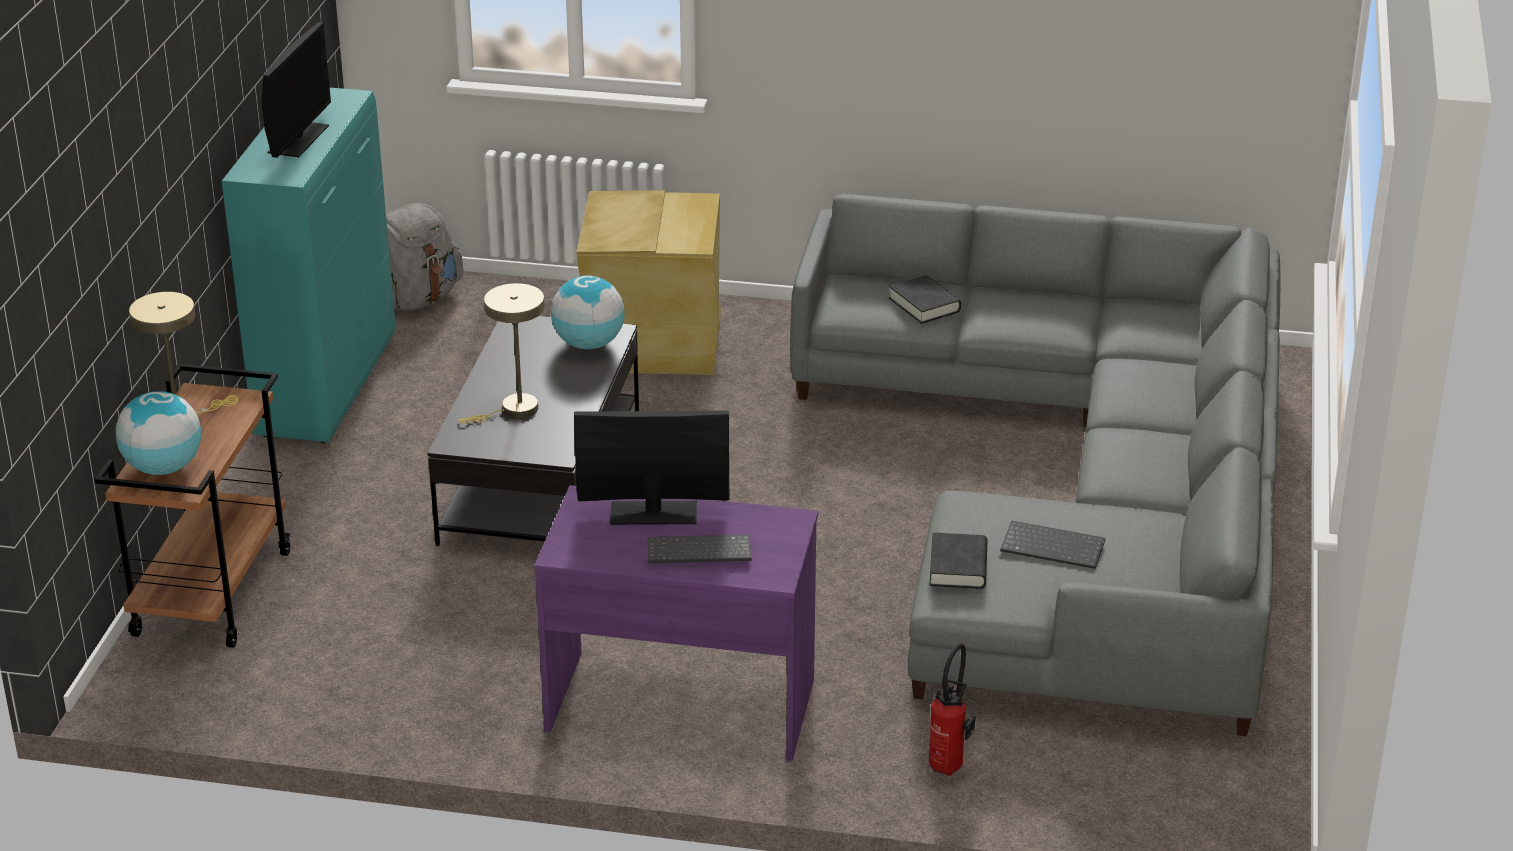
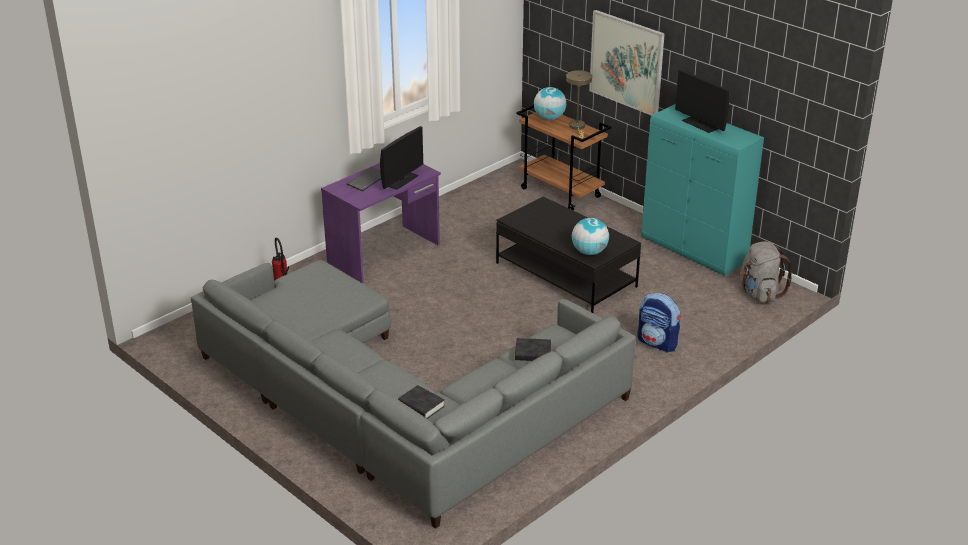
camera: 125 degrees right, 0 degrees up
beige table lamp [459,283,545,424] -> none
beige storage box [577,190,721,375] -> backpack [637,293,681,352]
black book [929,532,987,589] -> black book moved to [398,385,445,419]
keyboard [1000,521,1105,569] -> none
none -> picture [589,10,665,115]

